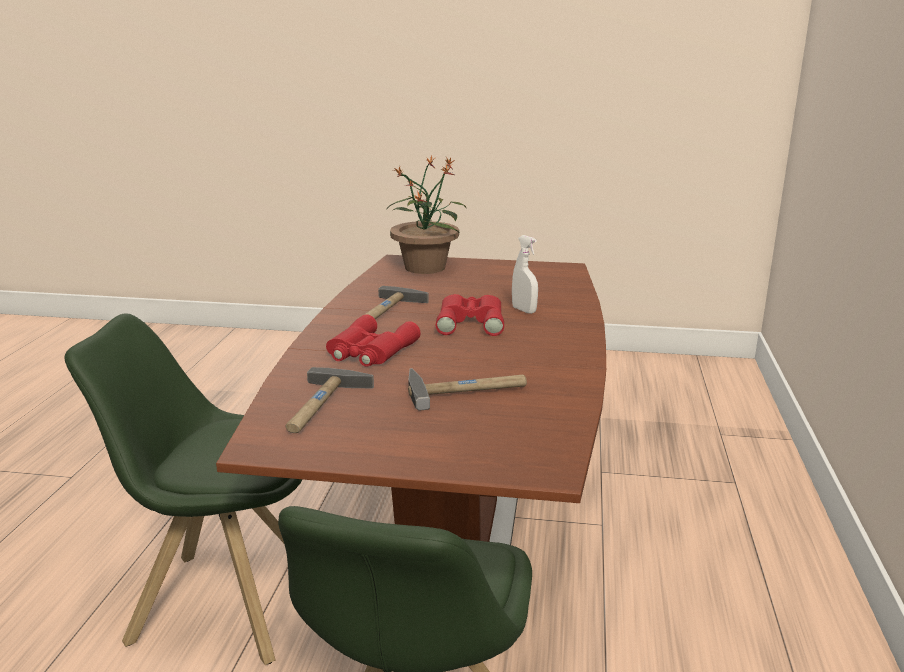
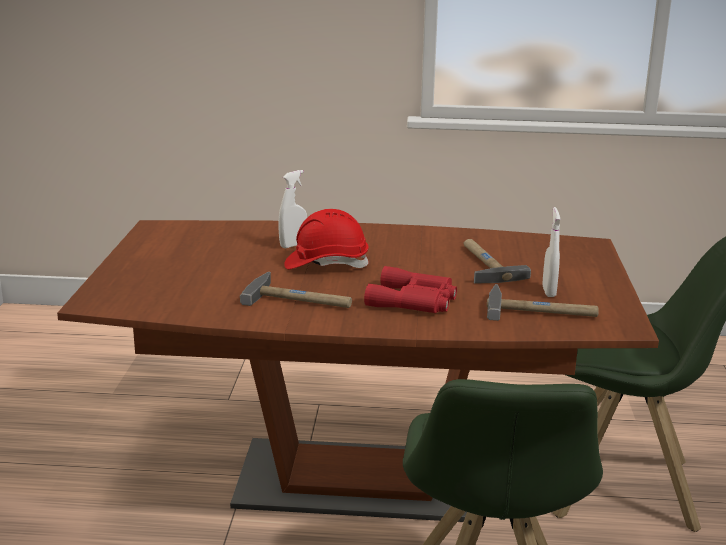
camera: 95 degrees left, 0 degrees up
potted plant [386,155,466,274] -> none
red binoculars [435,294,504,336] -> red hard hat [284,209,369,269]
none -> white spray bottle [542,207,560,297]

